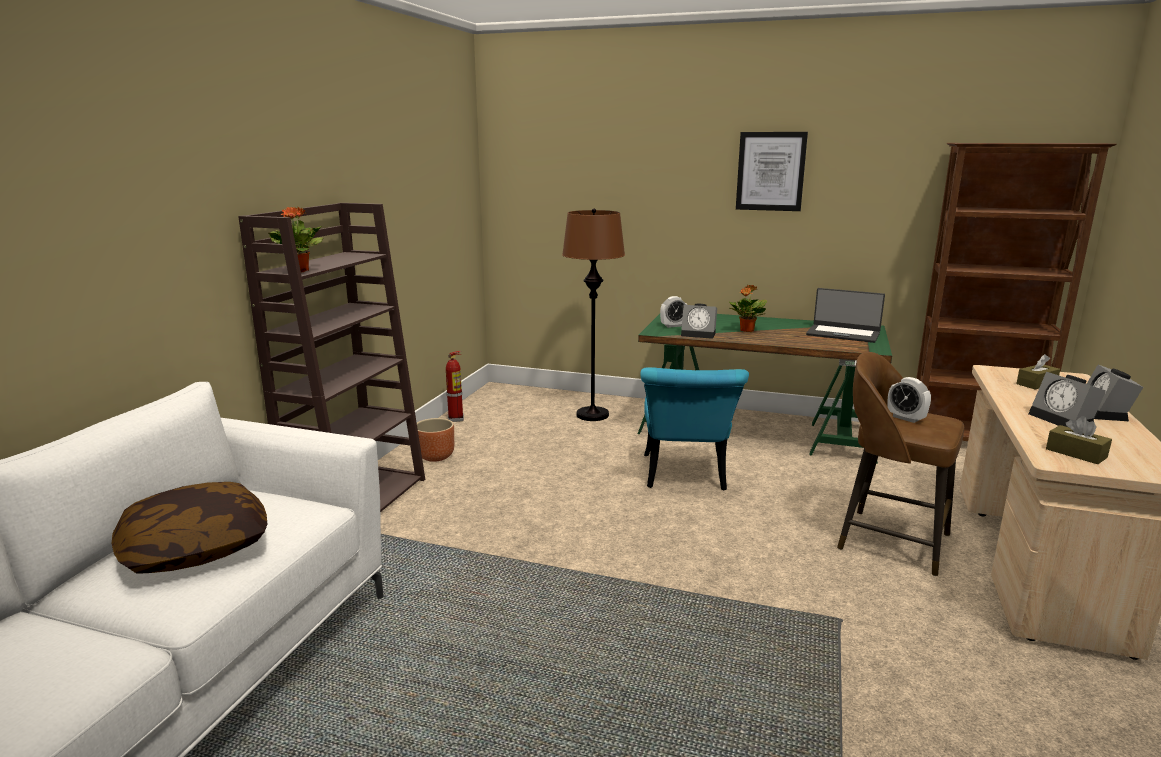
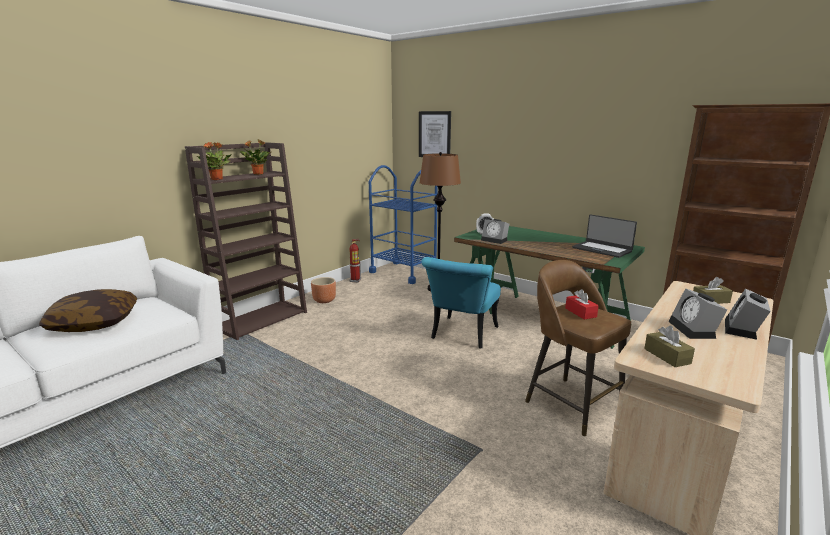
camera: 20 degrees right, 0 degrees up
potted plant [729,285,767,332] -> potted plant moved to [240,139,271,175]
picture [736,132,808,211] -> picture moved to [419,111,451,157]
alarm clock [887,377,931,423] -> red tissue box [565,289,599,320]
none -> blue cart [369,165,438,284]

